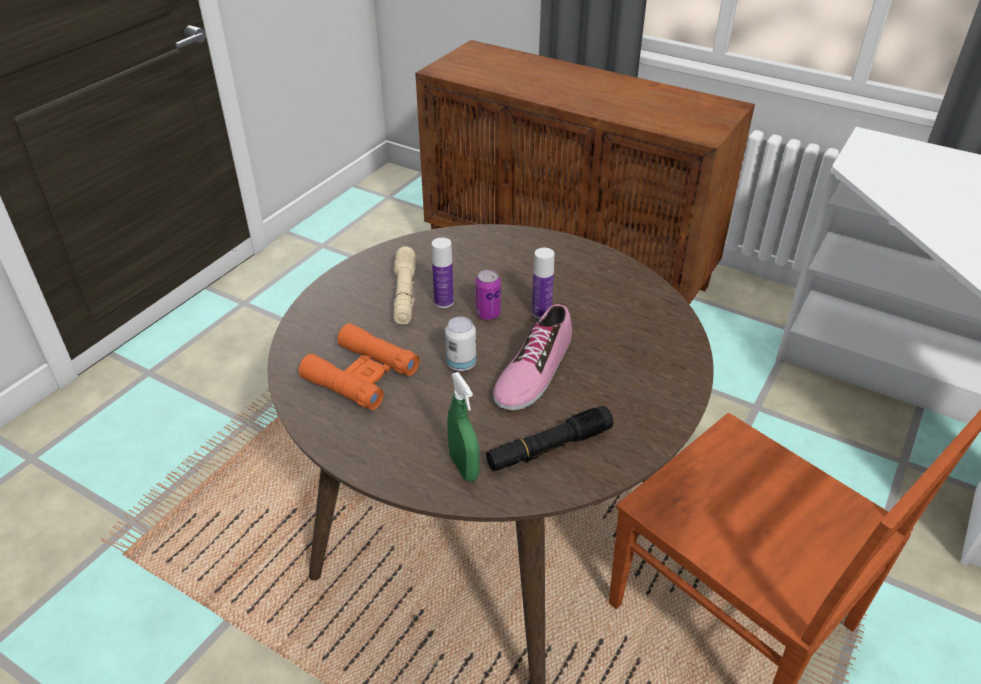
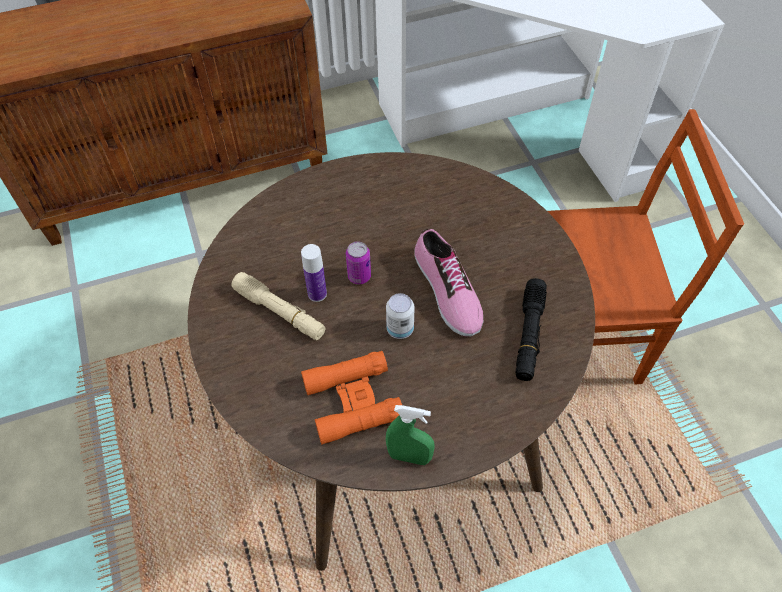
camera: 50 degrees left, 15 degrees up
green spray bottle [447,372,480,482] -> green spray bottle moved to [386,405,435,465]
bottle [532,248,555,319] -> none

